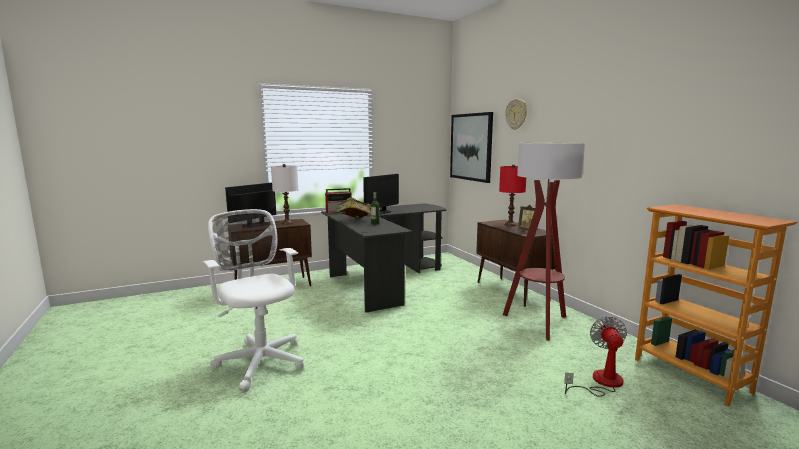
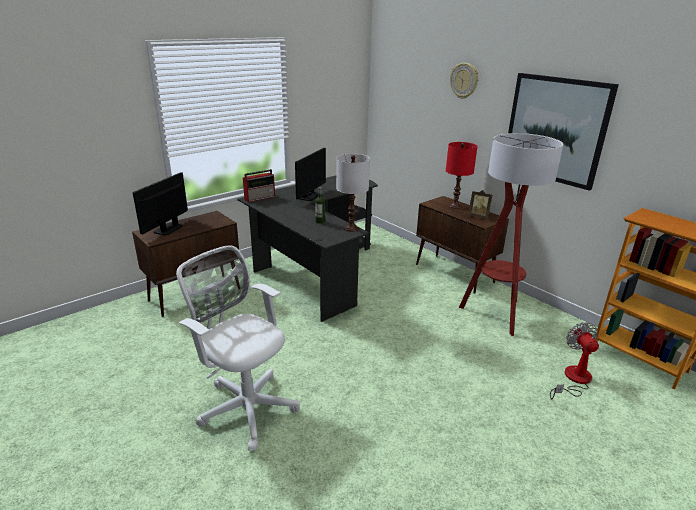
camera: 15 degrees left, 15 degrees up
white table lamp [271,164,298,225] -> white table lamp moved to [336,154,370,232]
book [336,197,371,219] -> none
picture [450,112,493,183] -> picture moved to [508,73,619,191]

